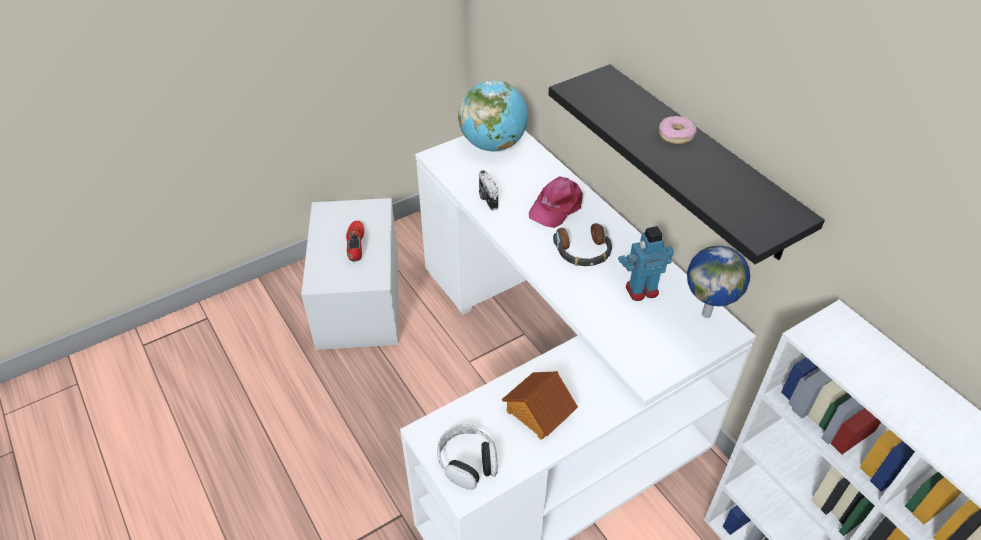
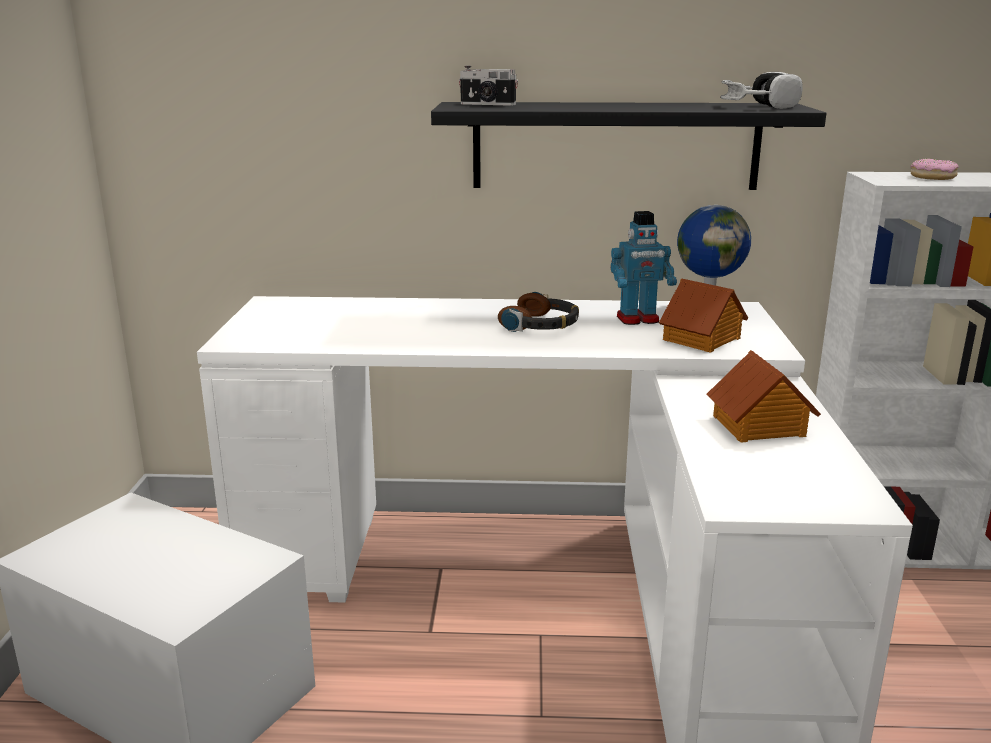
camera: 55 degrees left, 25 degrees down
red shoe [346,221,364,262] -> none
headphones [437,424,498,490] -> headphones moved to [720,72,802,109]
globe [458,80,528,151] -> none
camera [479,170,498,211] -> camera moved to [459,65,518,106]
pink cap [529,176,583,228] -> none
toy robot [618,226,674,301] -> toy robot turned 120 degrees counterclockwise [611,211,677,325]
donut [659,116,697,144] -> donut moved to [910,159,959,180]
none -> toy house [659,278,748,353]

